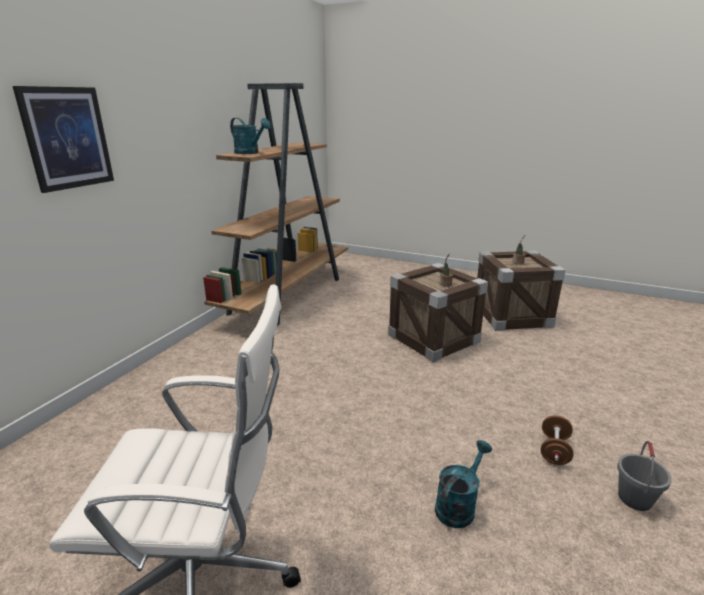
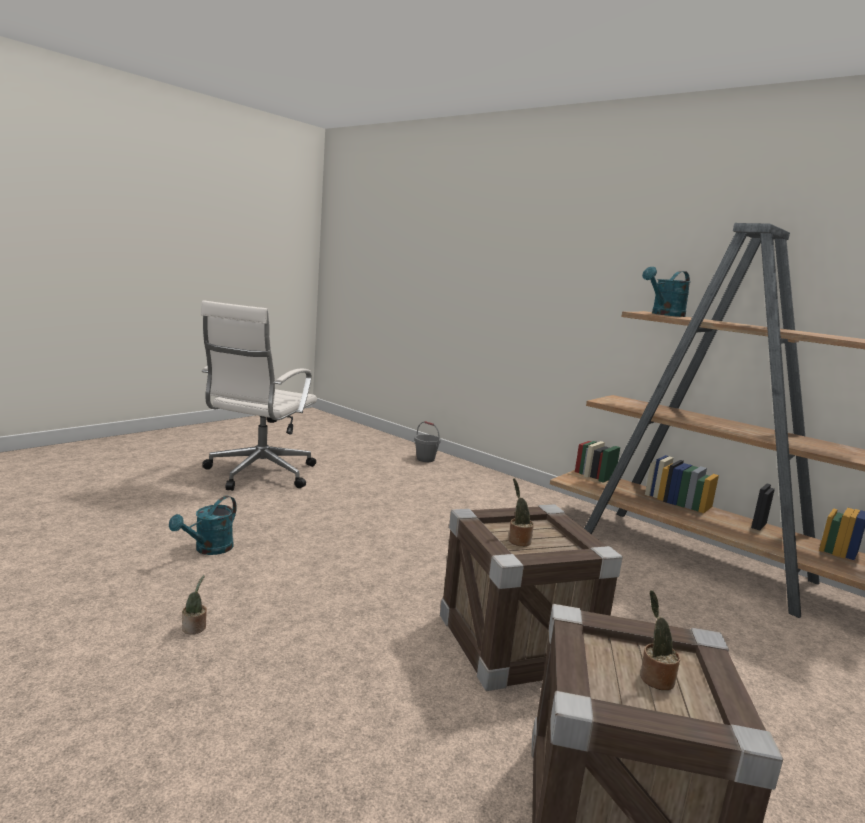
camera: 105 degrees right, 10 degrees down
picture [13,86,114,193] -> none
turquoise watering can [435,440,492,528] -> turquoise watering can turned 60 degrees clockwise [169,496,237,555]
brown dumbbell [541,415,573,465] -> potted plant [182,575,207,634]
grey bucket [617,441,672,511] -> grey bucket moved to [414,421,441,462]

